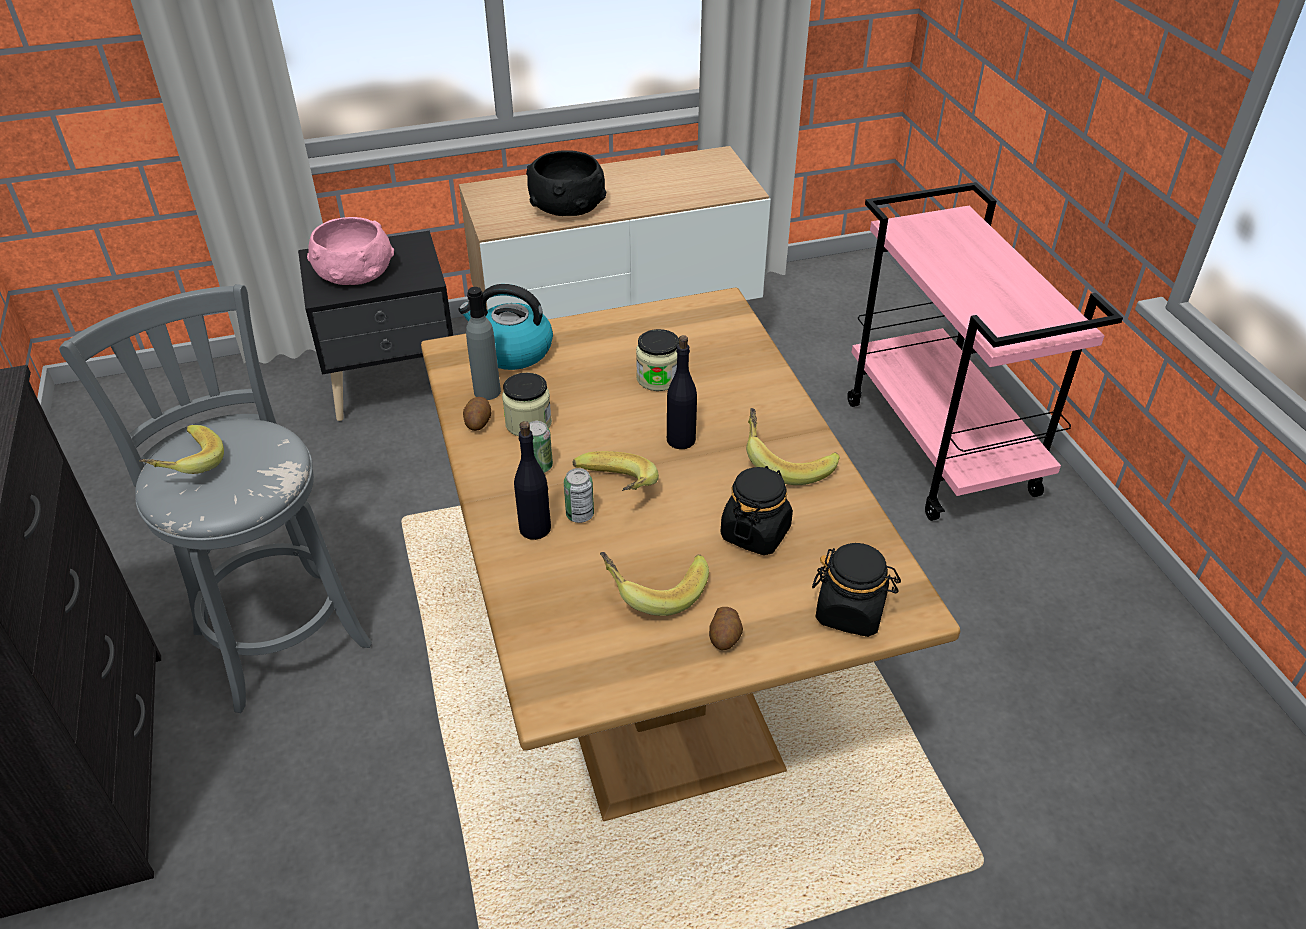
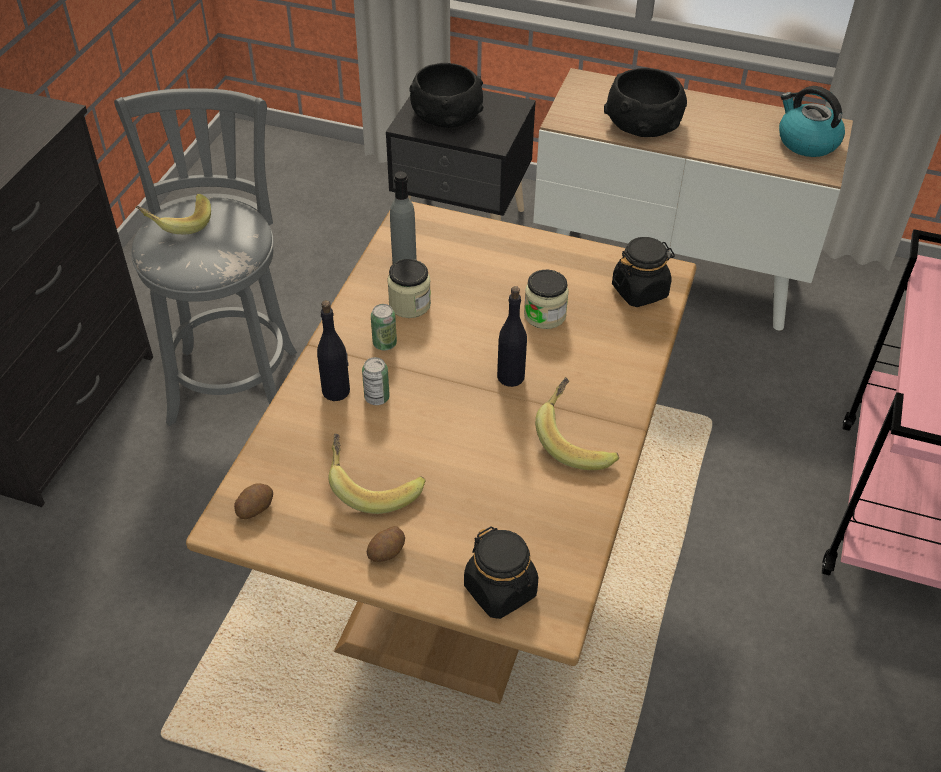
camera: 35 degrees right, 5 degrees up
pink bowl [307,217,394,285] -> black bowl [409,63,484,128]
kettle [459,284,553,370] -> kettle moved to [779,86,845,157]
potato [463,397,491,431] -> potato moved to [234,483,273,519]
banana [573,451,659,491] -> none
black jar [720,466,793,555] -> black jar moved to [612,237,675,307]

